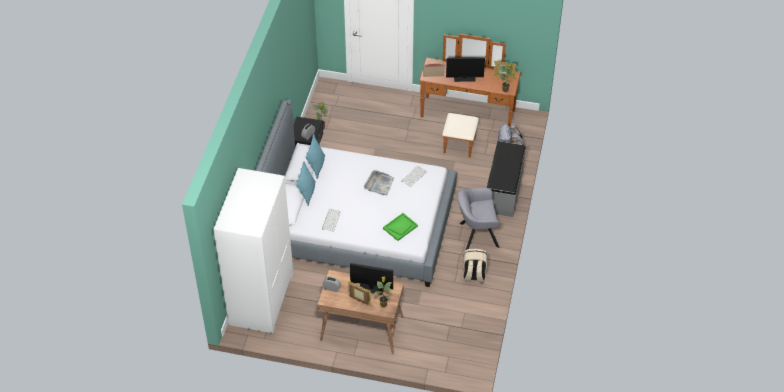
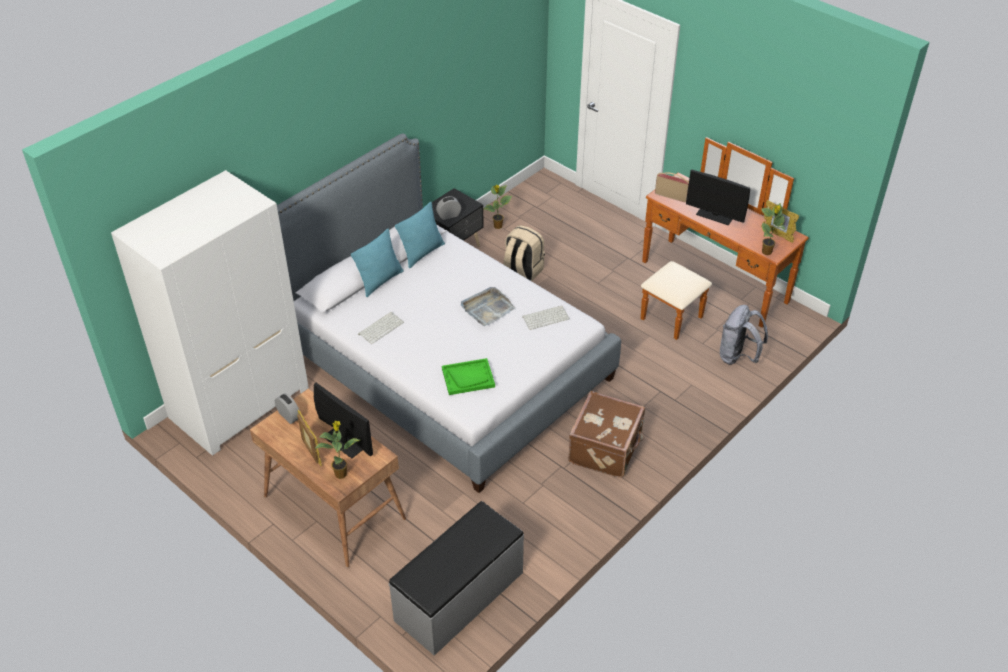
camera: 30 degrees right, 5 degrees down
grey armchair [458,188,500,250] -> brown suitcase [568,391,645,478]
beige backpack [463,249,487,283] -> beige backpack moved to [503,225,545,281]
grey bench [487,141,526,217] -> grey bench moved to [389,501,524,656]

